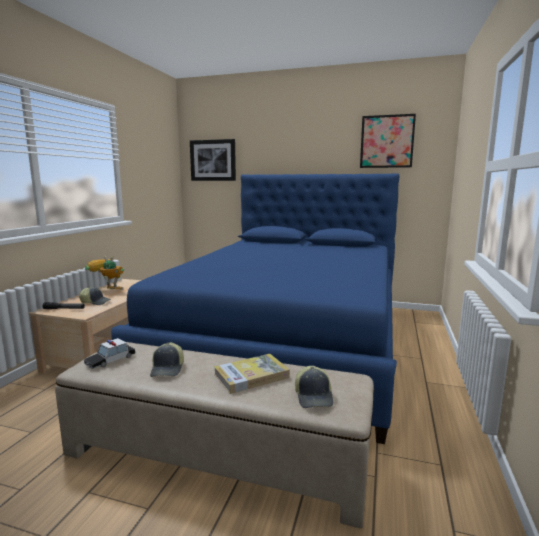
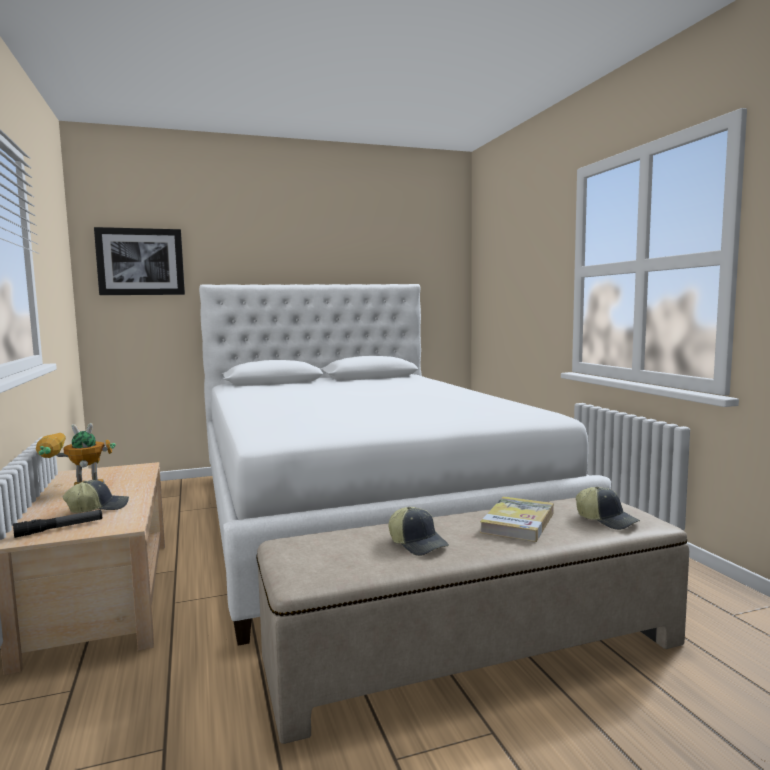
camera: 35 degrees left, 5 degrees down
toy car [84,338,135,369] -> none
blue bed [111,173,399,444] -> white bed [199,284,611,646]
picture [360,114,416,168] -> none

